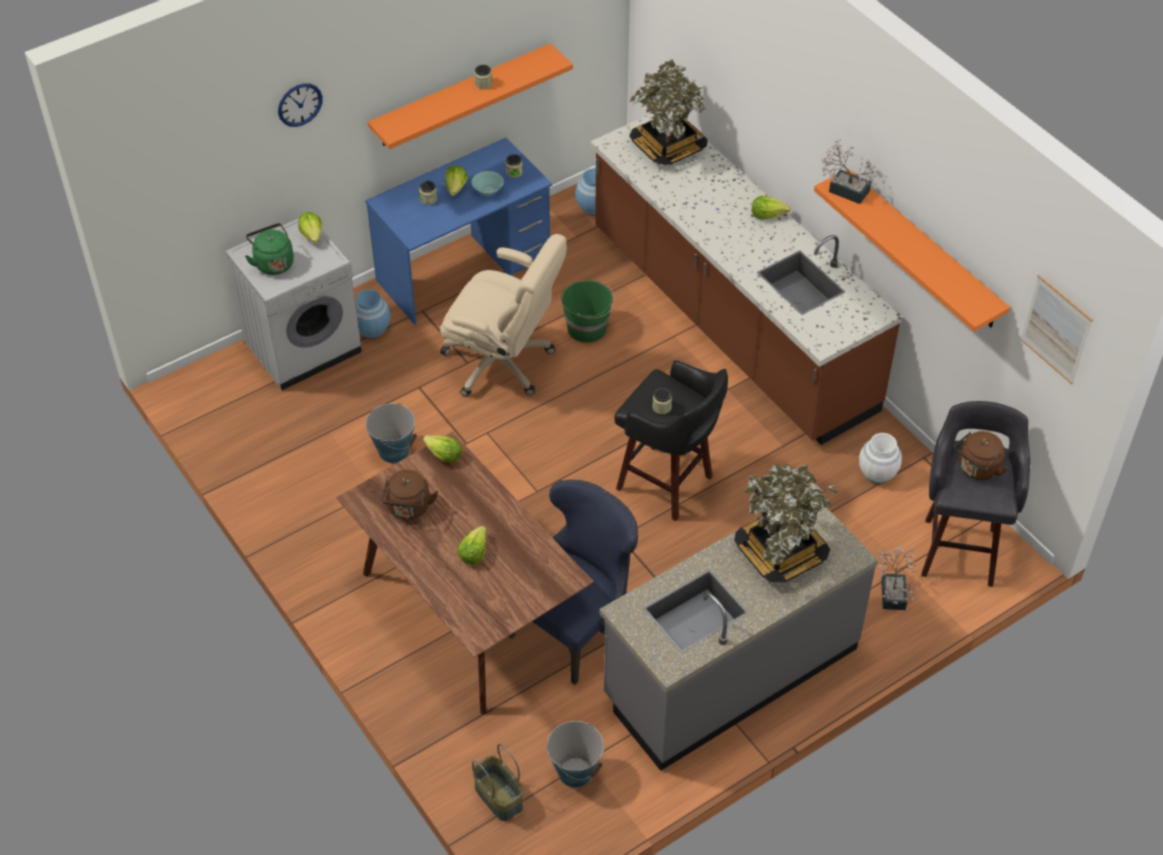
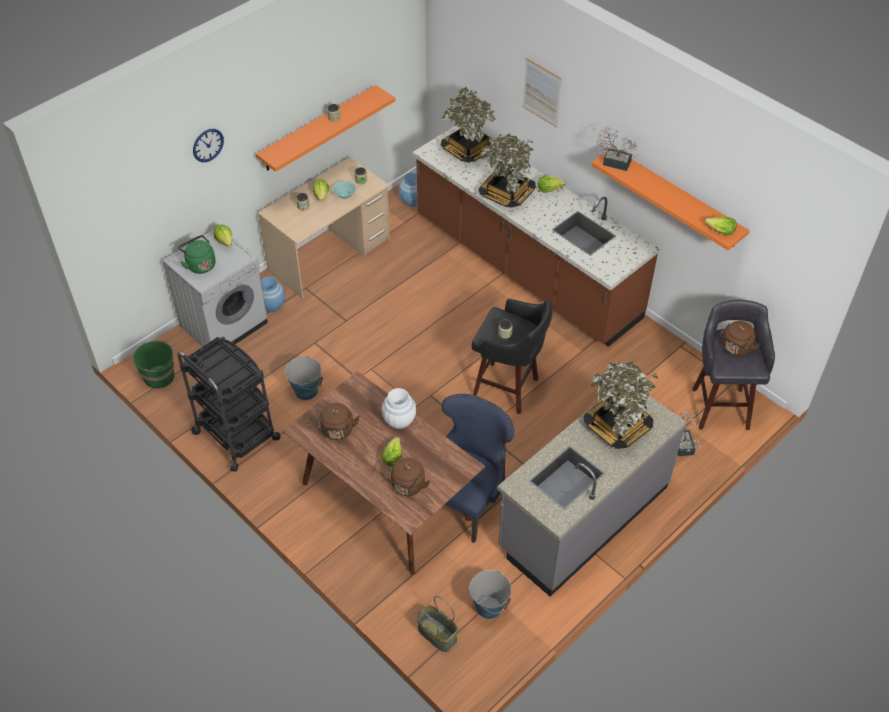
camera: 10 degrees left, 0 degrees up
blue desk [365,138,552,325] -> beige desk [257,157,390,299]
lettuce [423,435,462,462] -> lettuce moved to [705,217,737,235]
beige office chair [440,234,567,397] -> none
green bucket [562,280,615,343] -> green bucket moved to [133,340,175,389]
white vase [859,433,902,484] -> white vase moved to [382,388,416,429]
picture [1020,275,1093,384] -> picture moved to [522,58,562,128]
none -> black cart [177,337,281,472]
none -> brown kettle [385,457,430,496]
none -> potted plant [478,133,536,208]

